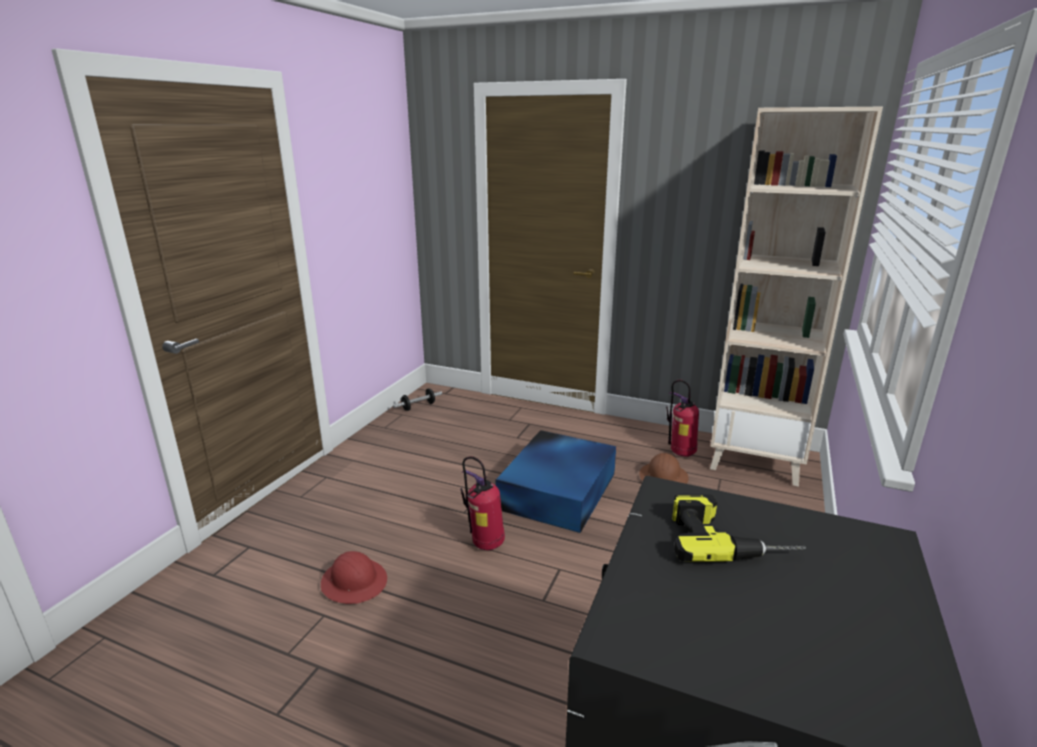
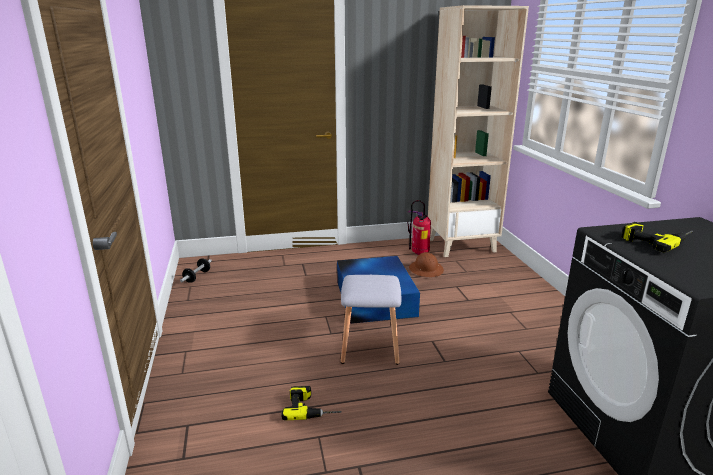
camera: 35 degrees left, 0 degrees up
red hard hat [321,551,387,604] -> power drill [281,386,342,420]
fire extinguisher [460,456,505,550] -> grey stool [341,275,401,365]

